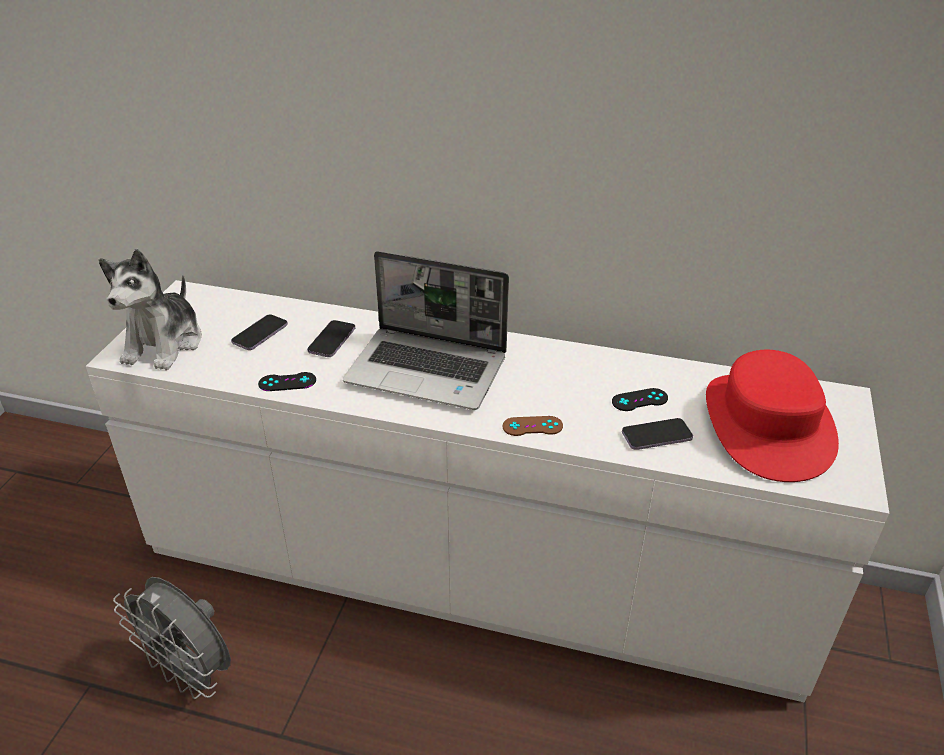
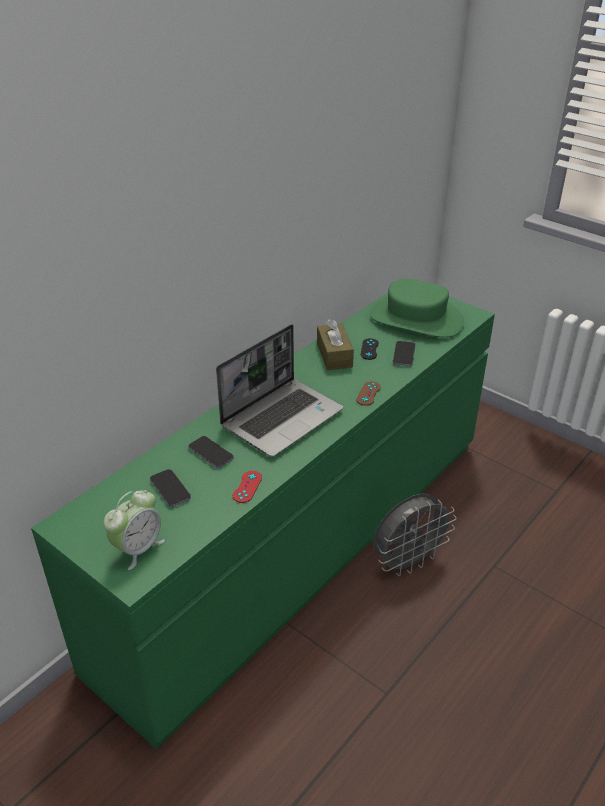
camera: 65 degrees left, 0 degrees up
white dresser [86,280,889,703] -> green dresser [31,292,495,750]
plush toy [99,249,202,370] -> alarm clock [104,490,165,570]
grey fan [113,577,231,699] -> grey fan moved to [373,494,457,576]
black game controller [258,372,316,391] -> red game controller [233,471,262,503]
red hat [706,350,839,482] -> green hat [370,278,464,338]
none -> brown tissue box [317,319,354,370]

